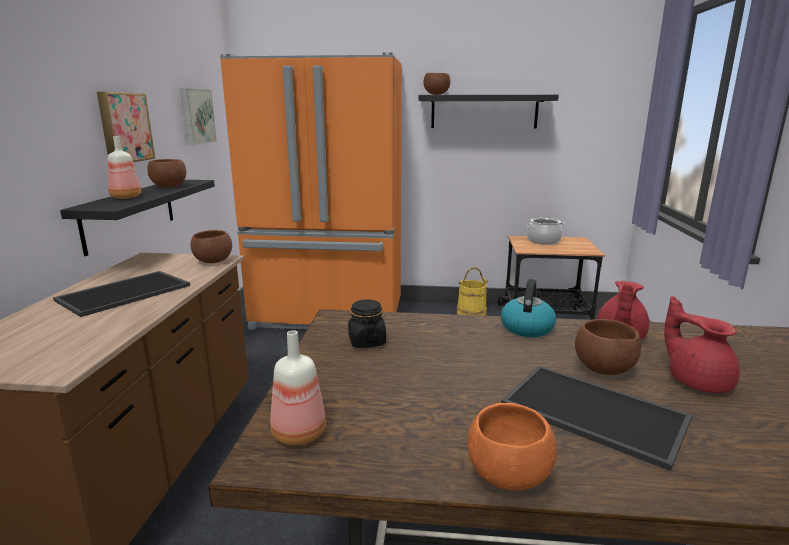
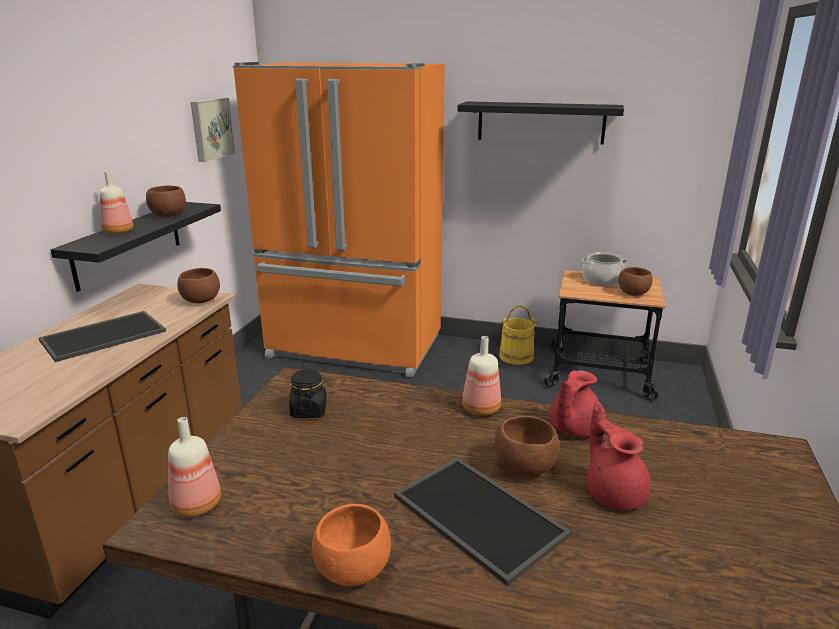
camera: 10 degrees right, 5 degrees up
picture [97,92,155,162] -> none
brown bowl [423,73,450,95] -> brown bowl moved to [618,267,653,296]
kettle [501,279,556,337] -> bottle [462,336,501,416]

